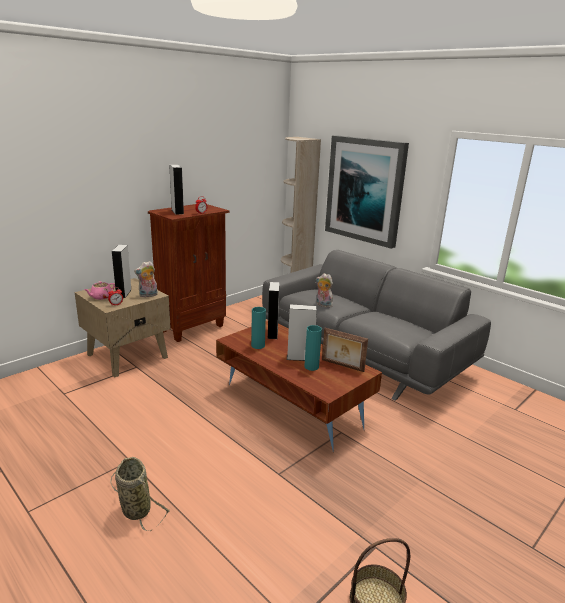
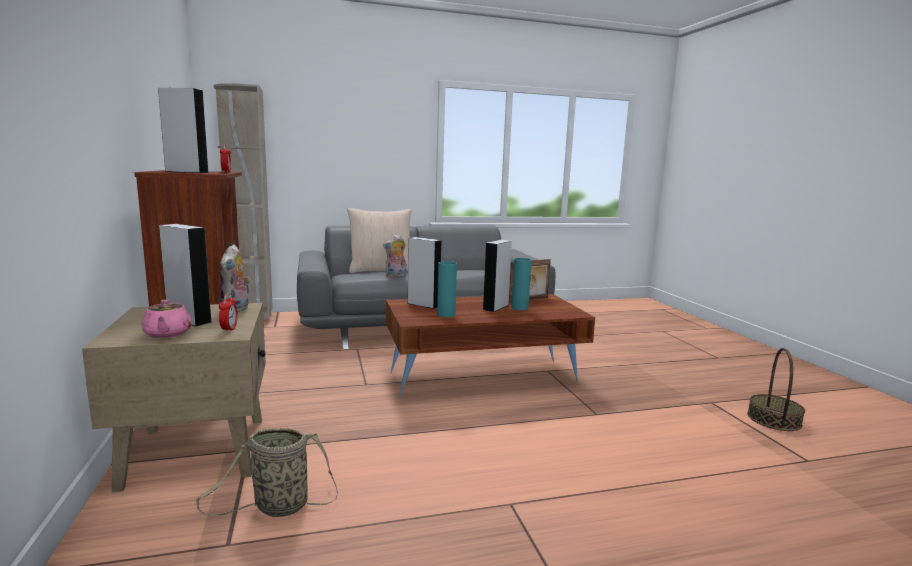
camera: 60 degrees left, 10 degrees down
basket [110,457,170,531] -> basket moved to [196,428,338,517]
picture [325,135,409,249] -> none
none -> beige pillow [347,208,411,273]

